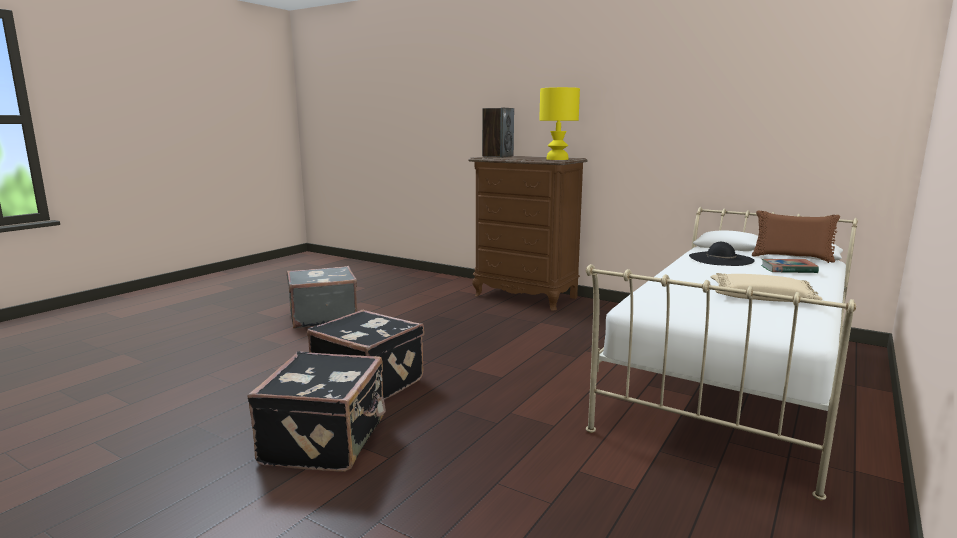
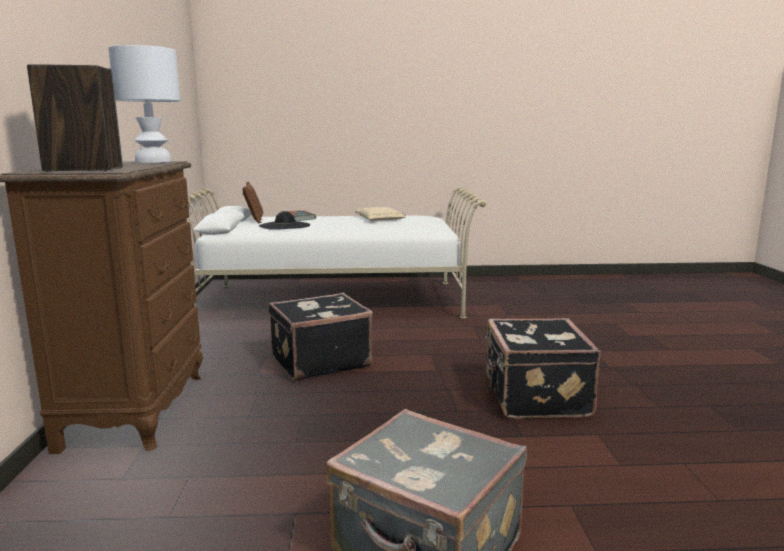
camera: 125 degrees left, 0 degrees up
black suitcase [247,351,386,472] -> black suitcase moved to [269,293,372,381]
yellow table lamp [539,87,580,160] -> white table lamp [108,45,180,163]

